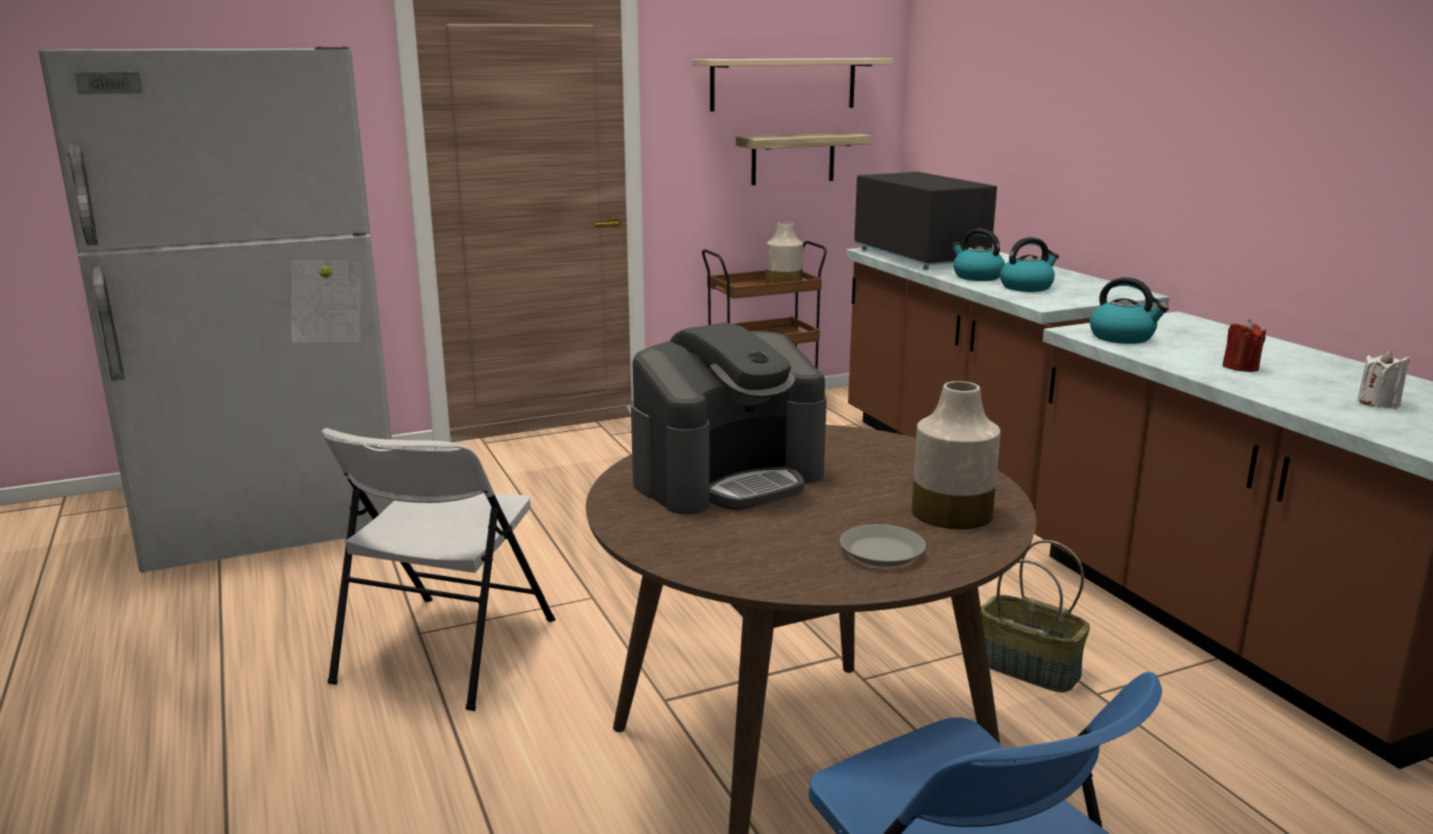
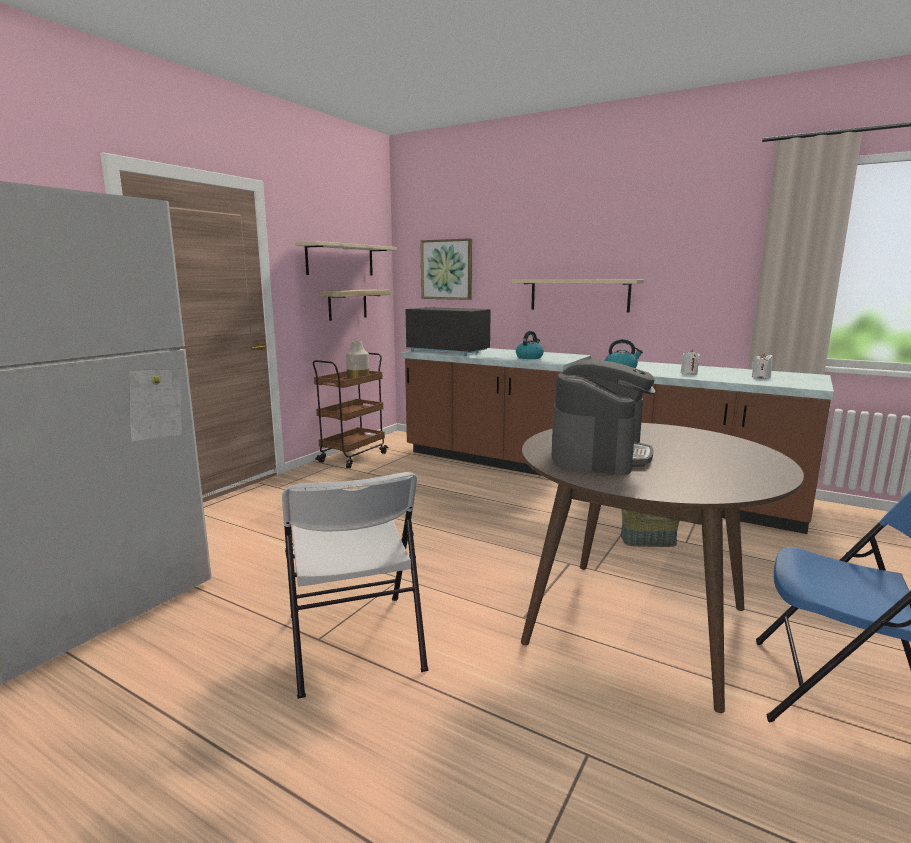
camera: 35 degrees left, 5 degrees down
grey plate [840,524,926,567] -> none
beige vase [912,381,1001,529] -> none
kettle [951,229,1005,281] -> none
red candle [1222,319,1267,372] -> white candle [681,350,700,374]
none -> picture [420,238,472,300]
none -> beige shelf [511,279,644,312]

